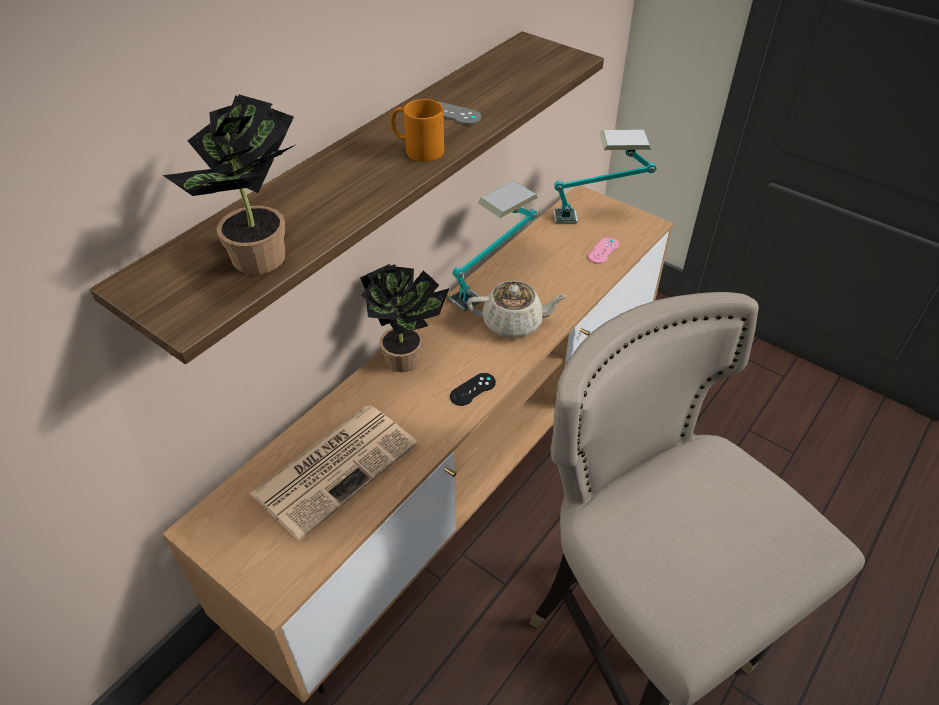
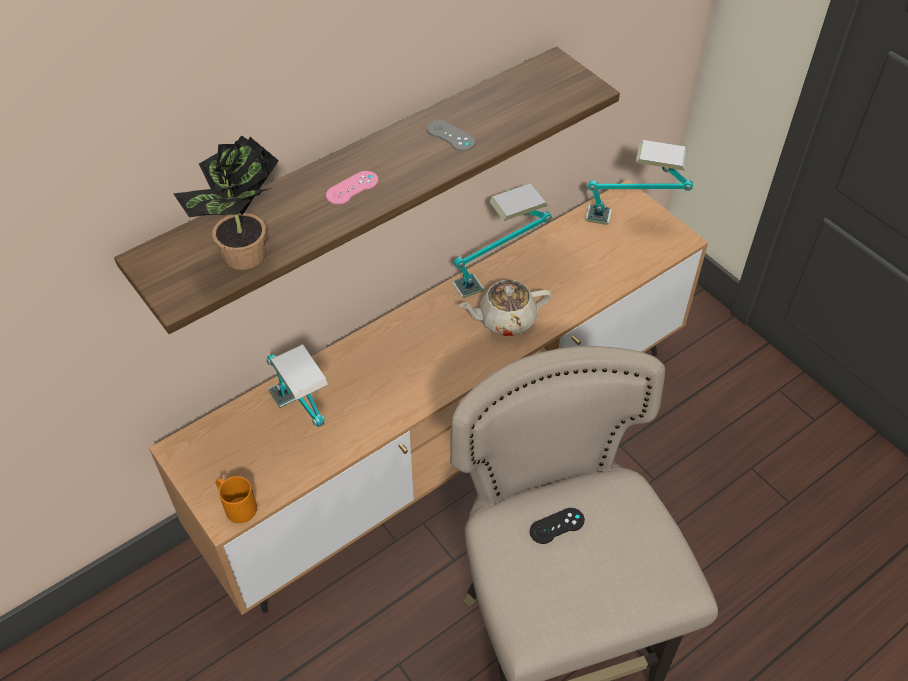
camera: 15 degrees right, 5 degrees up
newspaper [249,405,417,541] -> table lamp [267,344,328,427]
potted plant [360,264,449,372] -> none
orange mug [391,99,444,162] -> orange mug moved to [216,476,257,523]
black game controller [450,373,496,406] -> black game controller moved to [530,508,585,544]
beige teapot [467,281,567,338] -> beige teapot turned 150 degrees clockwise [459,280,552,336]
pink game controller [588,238,619,264] -> pink game controller moved to [326,171,378,205]

